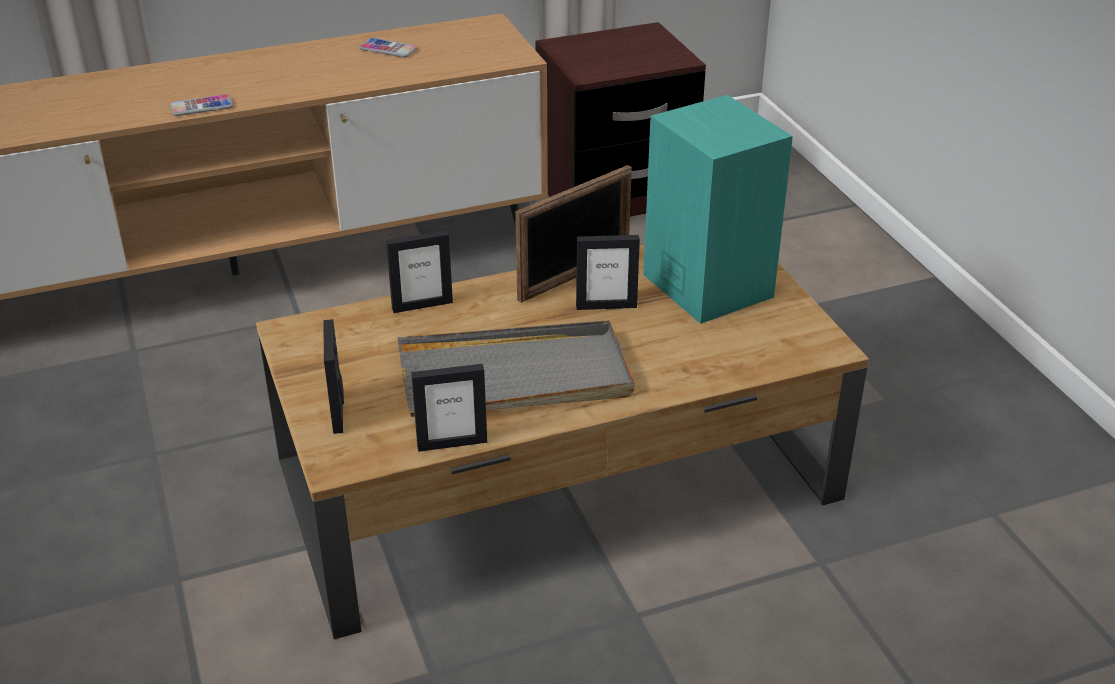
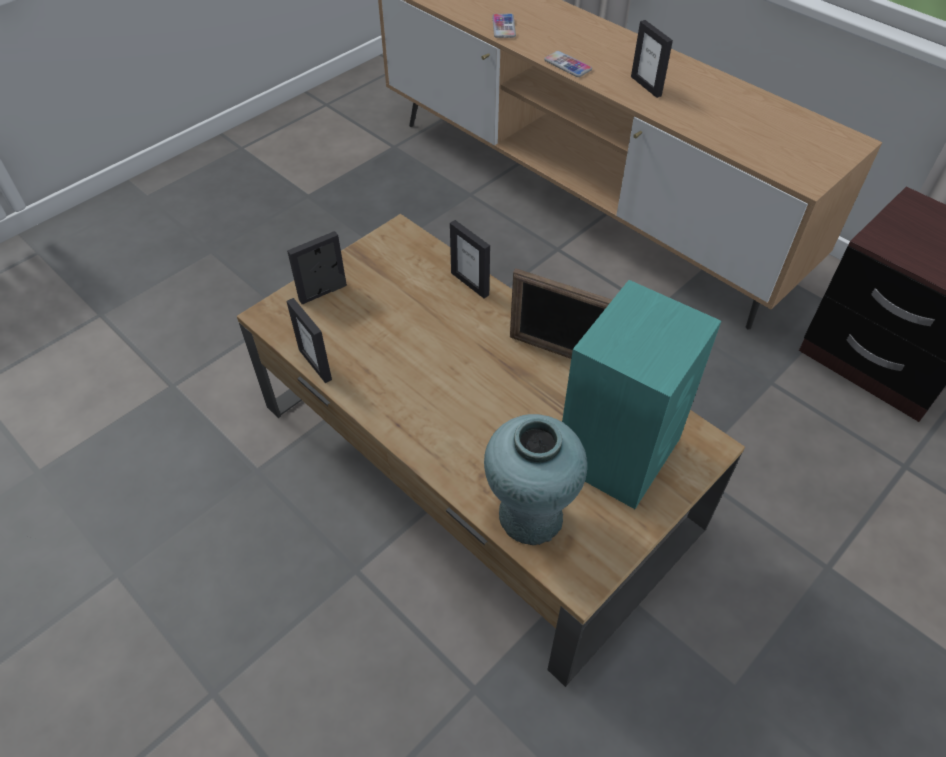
camera: 65 degrees right, 15 degrees up
phone [359,38,417,58] -> phone moved to [492,14,516,38]
grey tray [398,320,634,417] -> none
picture frame [576,235,640,310] -> picture frame moved to [631,20,673,98]
none -> turquoise vase [484,414,587,545]

